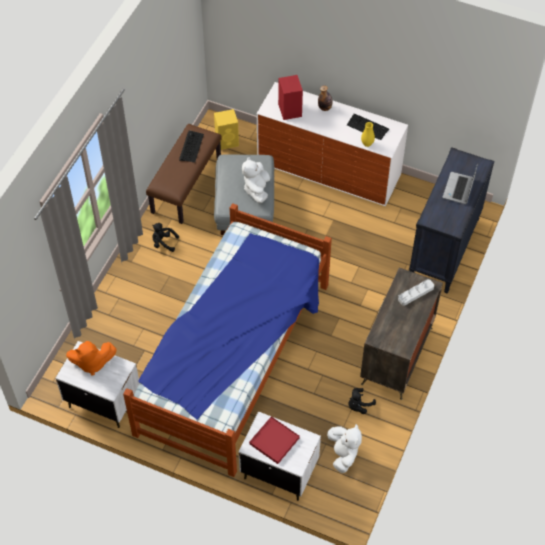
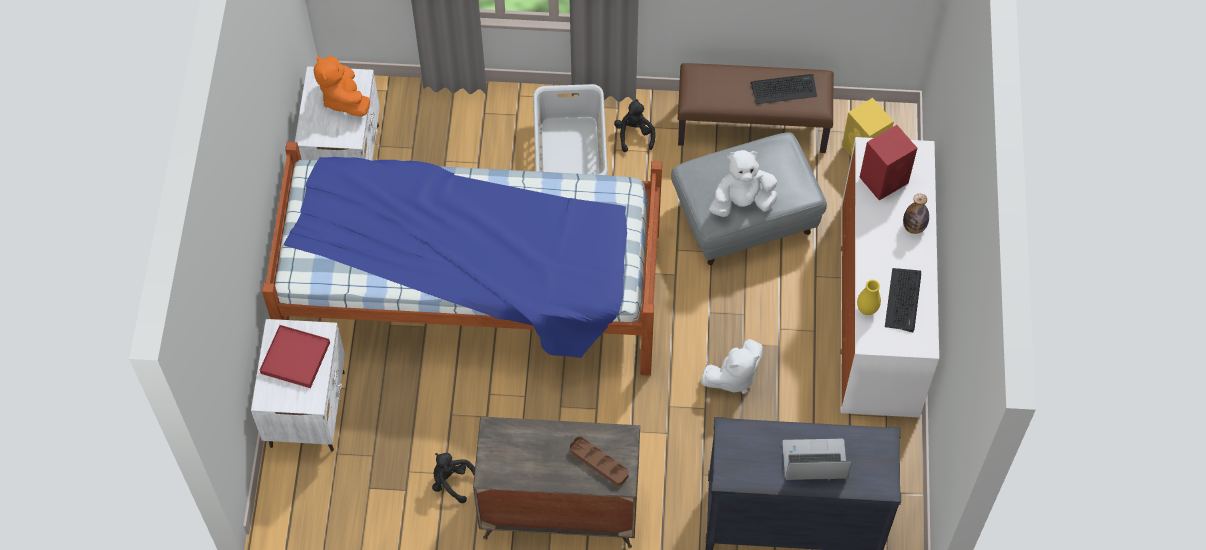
camera: 70 degrees right, 5 degrees up
white plush toy [327,424,362,473] -> white plush toy moved to [701,339,763,394]
grey tray [398,279,434,306] -> brown tray [570,436,629,486]
none -> grey laundry basket [533,84,608,175]

